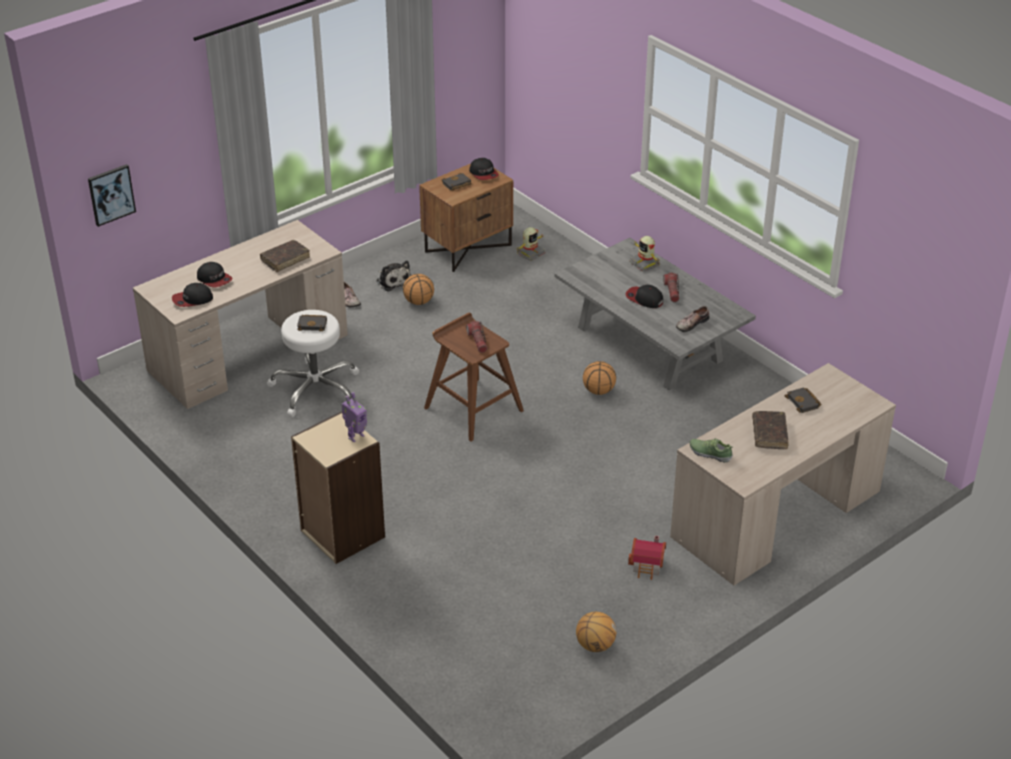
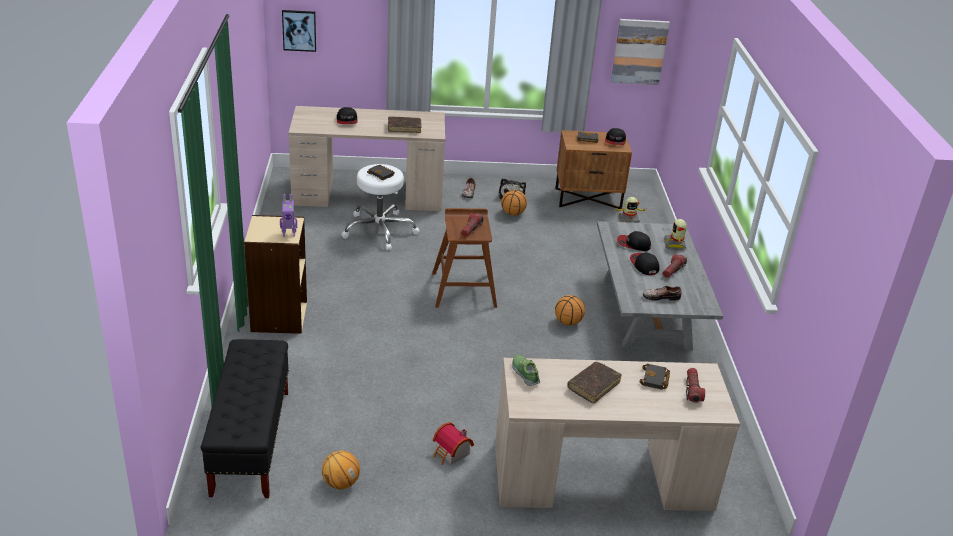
camera: 35 degrees right, 5 degrees down
cap [172,283,213,307] -> cap moved to [617,231,651,251]
none -> black bench [201,339,289,498]
none -> picture [611,19,670,85]
none -> flashlight [686,368,705,403]

